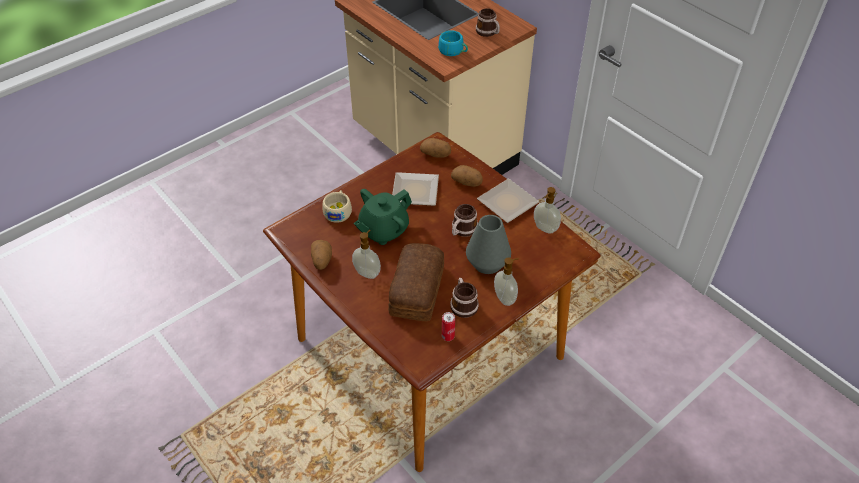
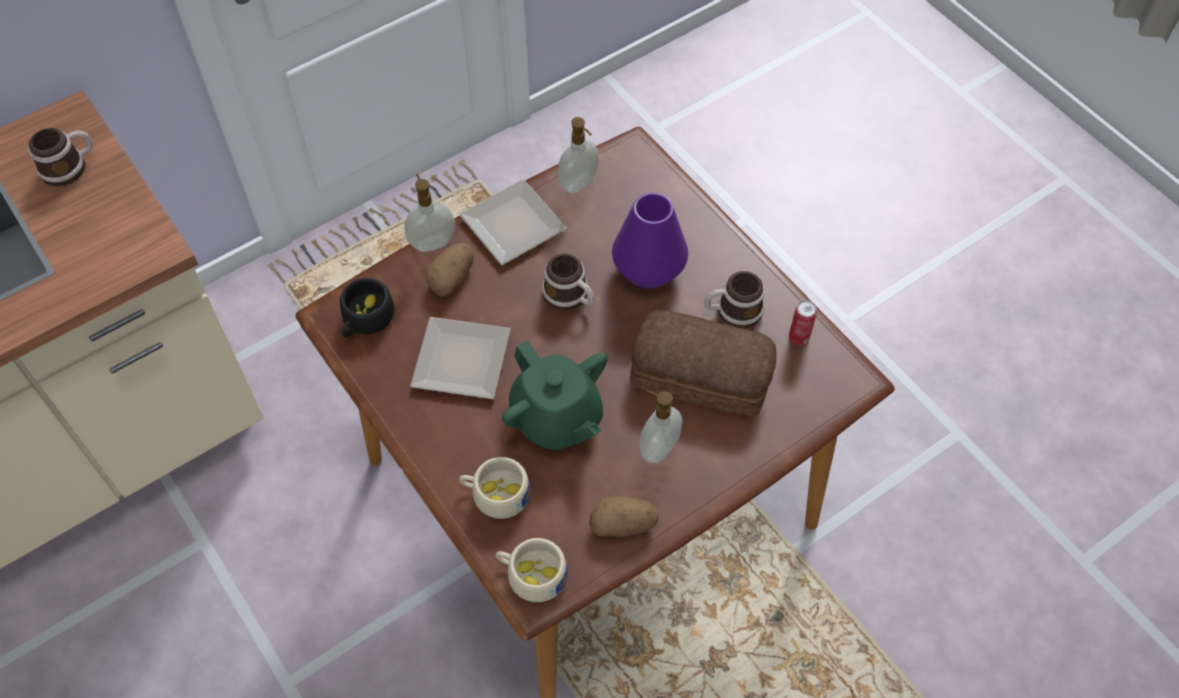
camera: 85 degrees left, 10 degrees up
potato [420,138,451,158] -> black cup [340,278,395,337]
turquoise cup [438,30,468,56] -> none
grey vase [466,215,511,274] -> purple vase [612,192,688,289]
soap dispenser [494,257,519,306] -> soap dispenser moved to [404,174,455,252]
none -> beige cup [496,538,568,602]

